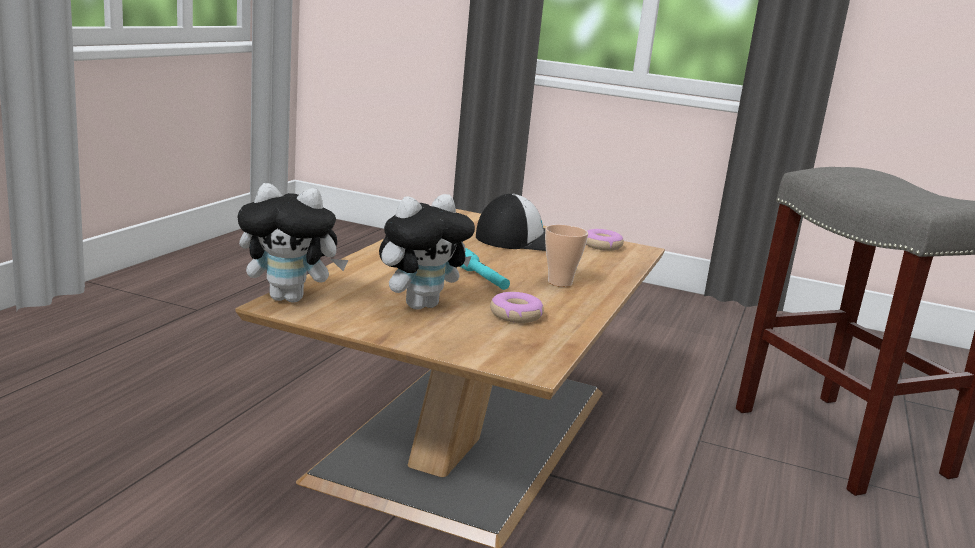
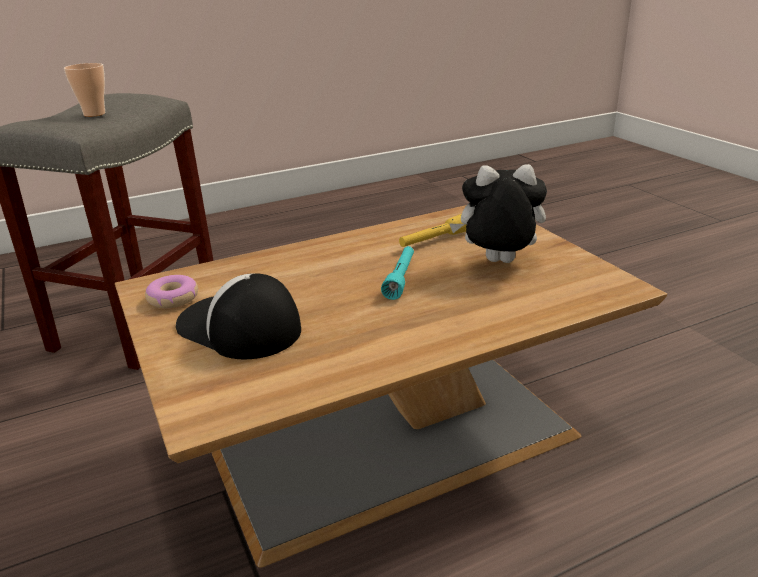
camera: 135 degrees left, 10 degrees up
plush toy [237,183,348,303] -> none
donut [490,292,544,323] -> yellow flashlight [399,214,467,247]
cup [545,225,588,287] -> cup moved to [64,63,105,117]

